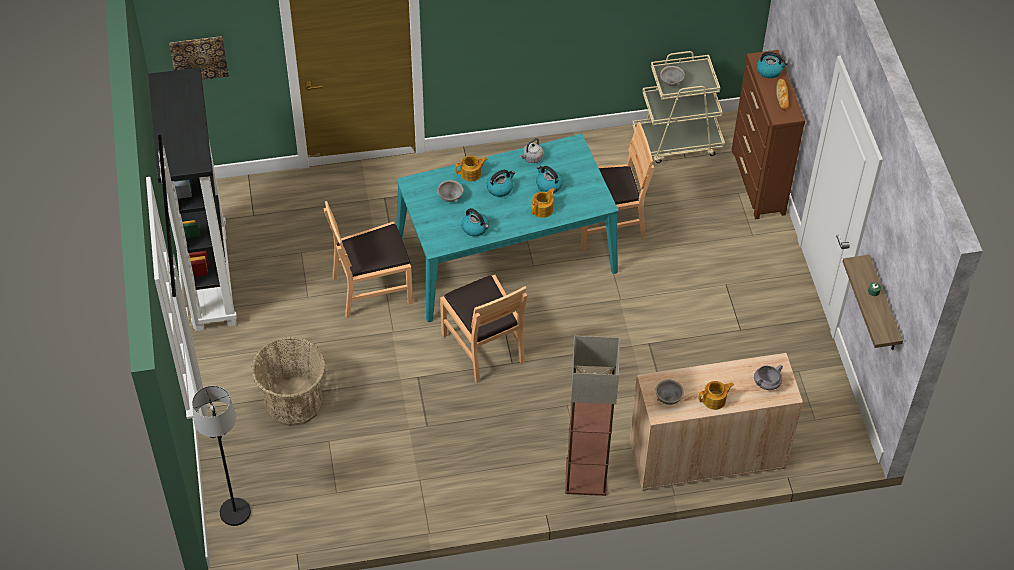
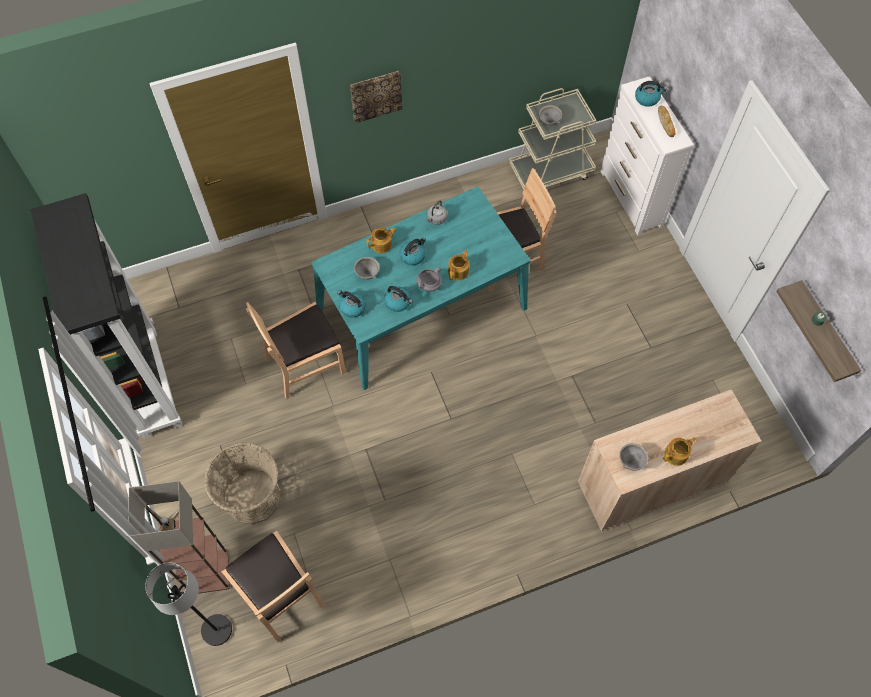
camera: 10 degrees left, 10 degrees up
picture [169,36,229,80] -> picture moved to [350,71,402,123]
brown chair [440,275,527,383] -> brown chair moved to [222,531,325,643]
kettle [536,165,563,193] -> kettle moved to [337,290,366,318]
floor lamp [565,336,619,496] -> floor lamp moved to [128,481,230,594]
brown dresser [732,50,805,219] -> white dresser [600,76,694,235]
grey cooking pot [754,365,783,390] -> grey cooking pot moved to [416,267,442,292]

